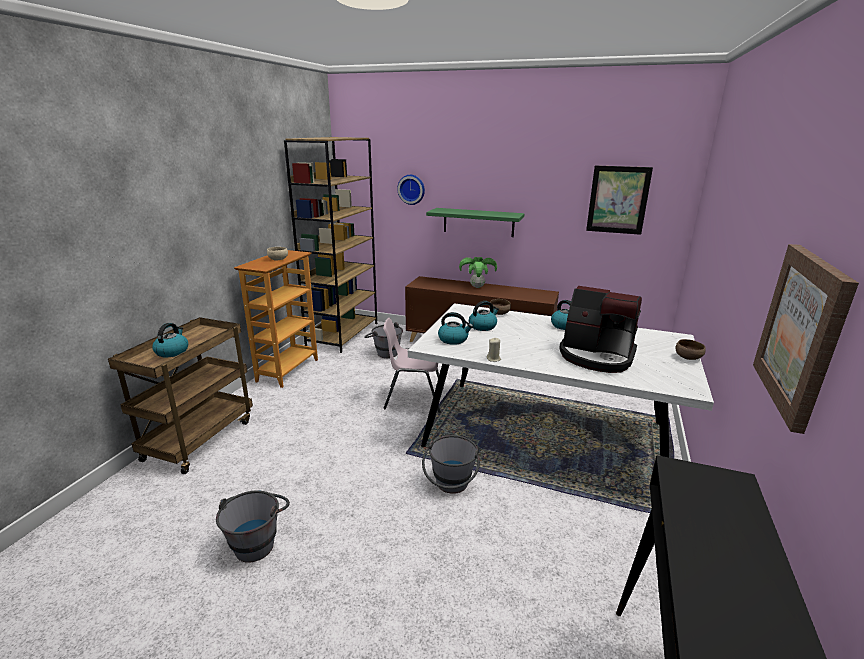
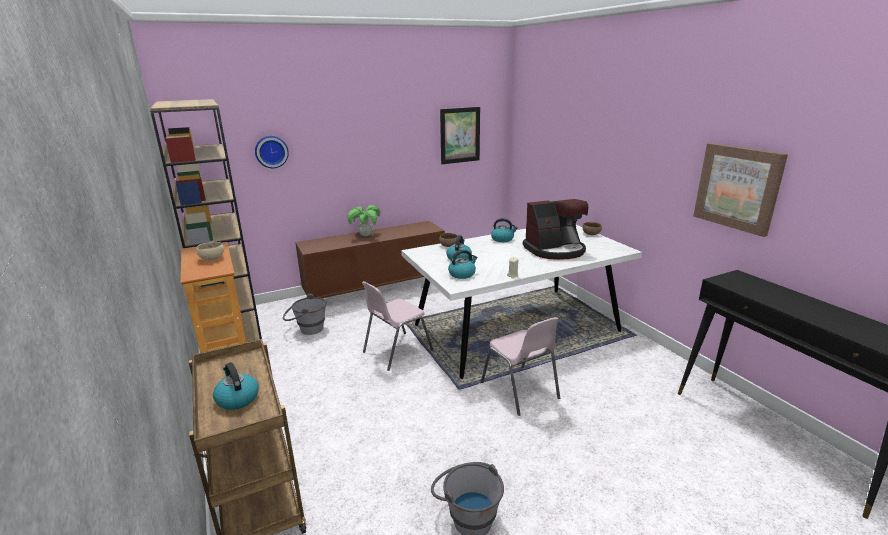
camera: 45 degrees left, 0 degrees up
grey bucket [422,435,480,494] -> pink chair [481,317,560,416]
green shelf [426,208,525,237] -> none

